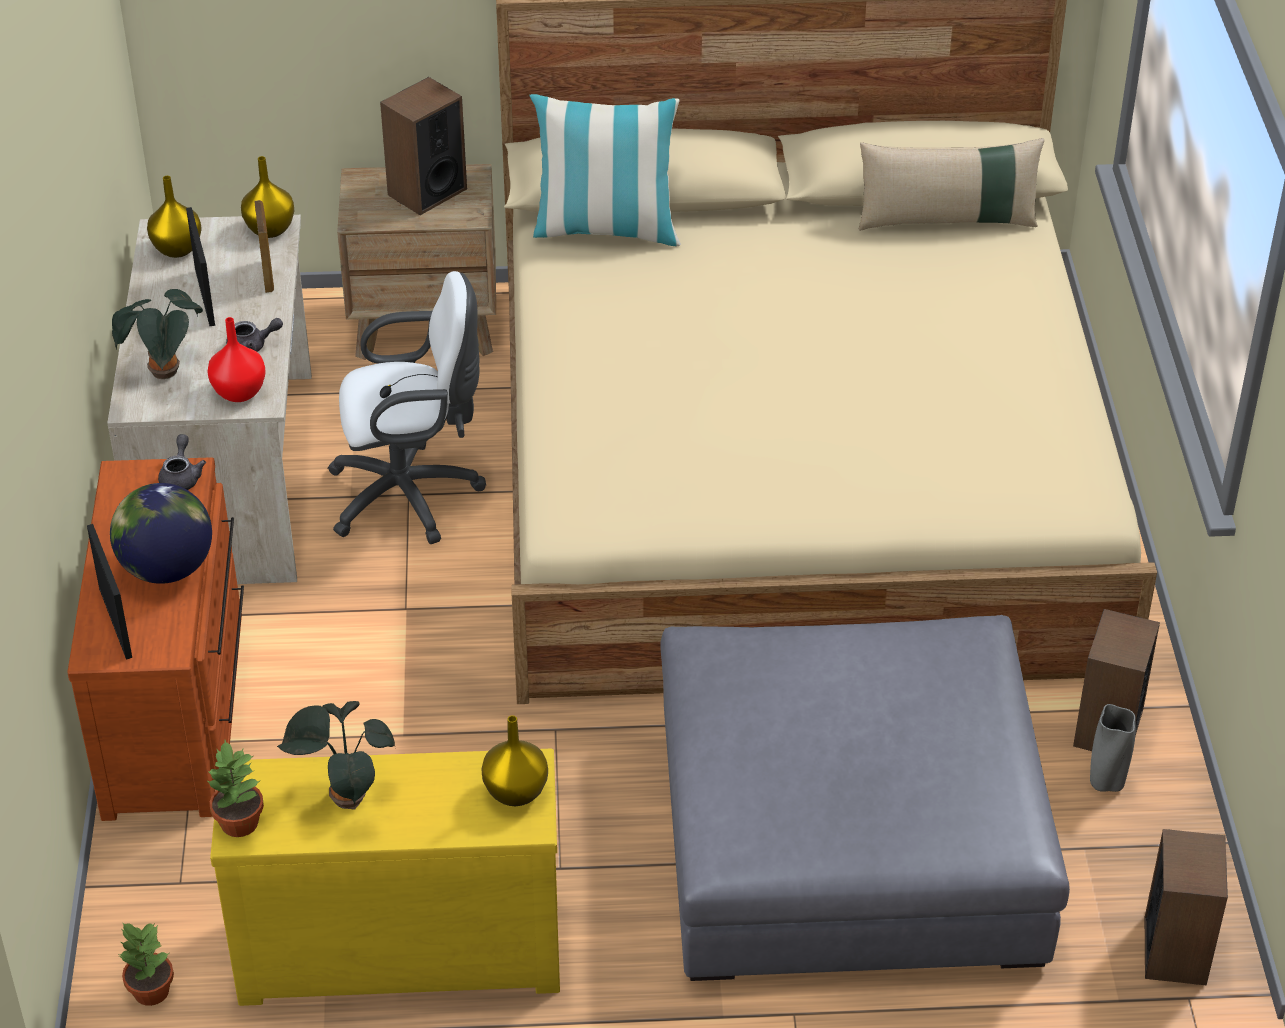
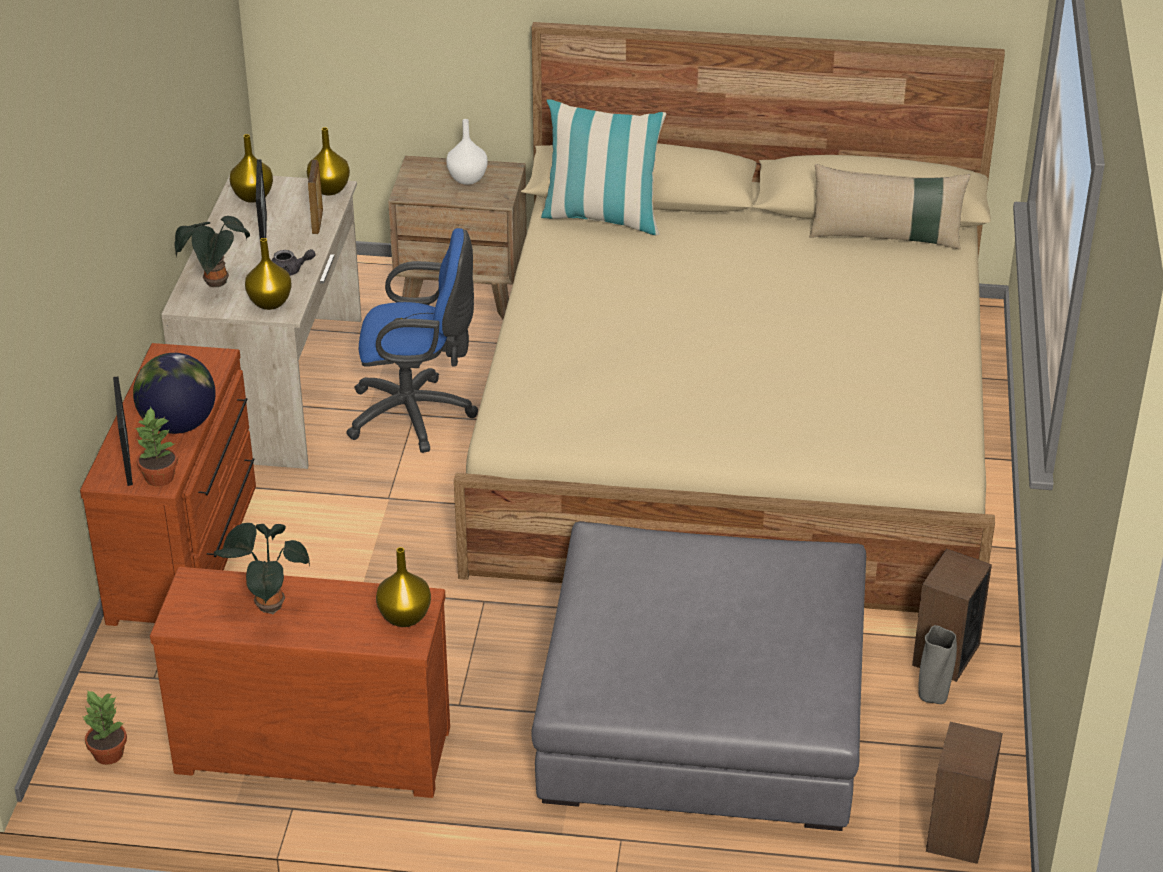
camera: 10 degrees right, 5 degrees down
grey teapot [158,434,206,490] -> none
potted plant [206,740,264,837] -> potted plant moved to [135,407,178,486]
red vase [207,317,266,402] -> yellow vase [245,238,291,310]
yellow dresser [210,748,560,1006] -> brown dresser [150,567,450,798]
white office chair [328,271,486,544] -> blue office chair [346,228,478,453]
speaker [380,77,467,215] -> white vase [446,119,488,185]

